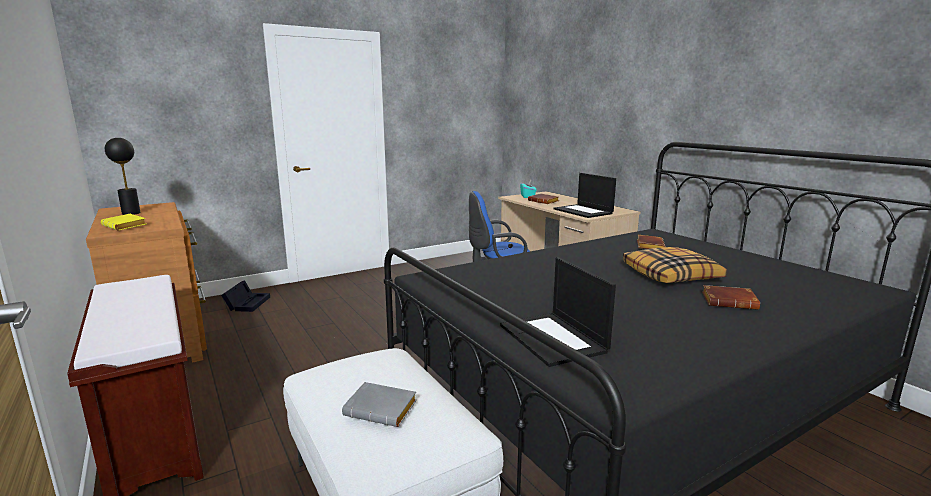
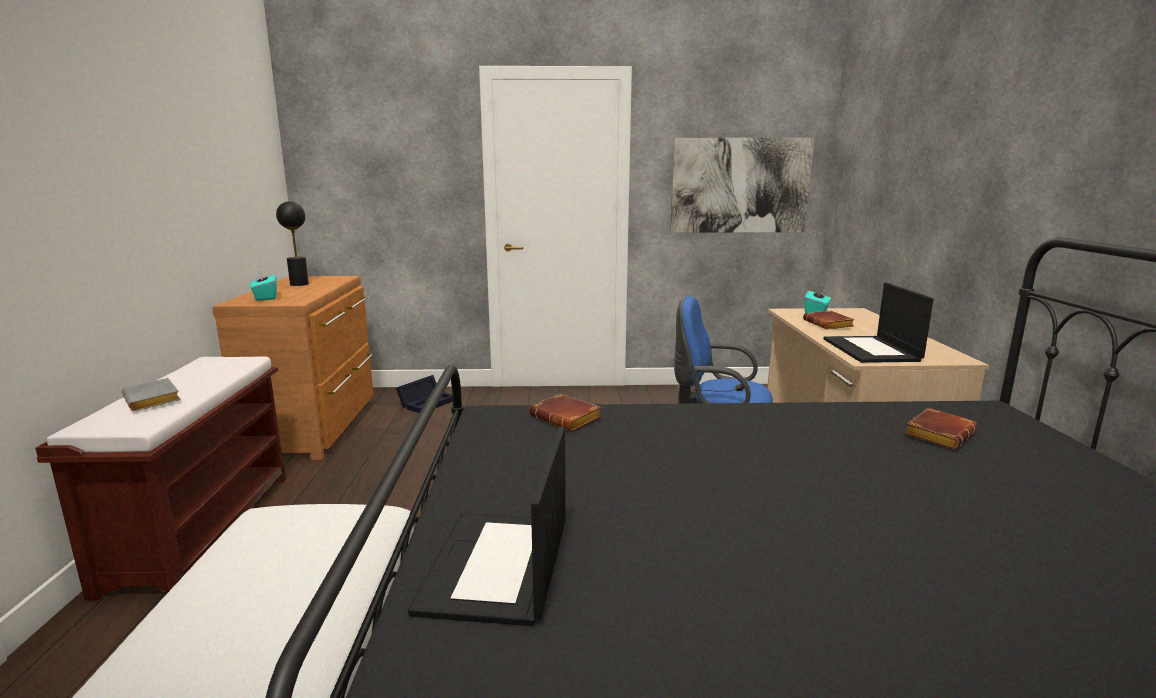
camera: 30 degrees right, 0 degrees up
yellow book [101,214,146,231] -> turquoise tissue box [250,269,277,301]
grey book [342,382,417,427] -> grey book moved to [122,378,181,411]
pillow [623,247,727,283] -> none
brown book [702,285,760,310] -> brown book moved to [529,394,602,431]
none -> picture [670,138,814,233]

